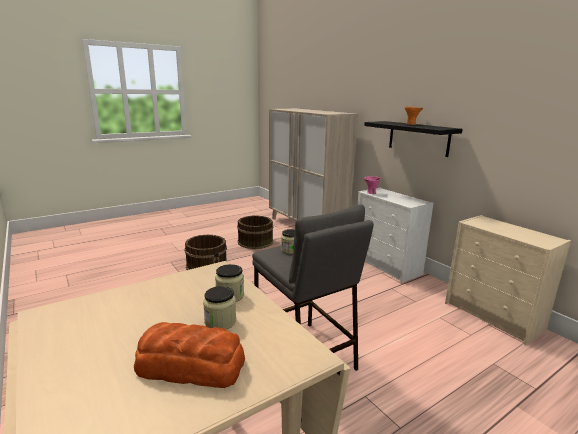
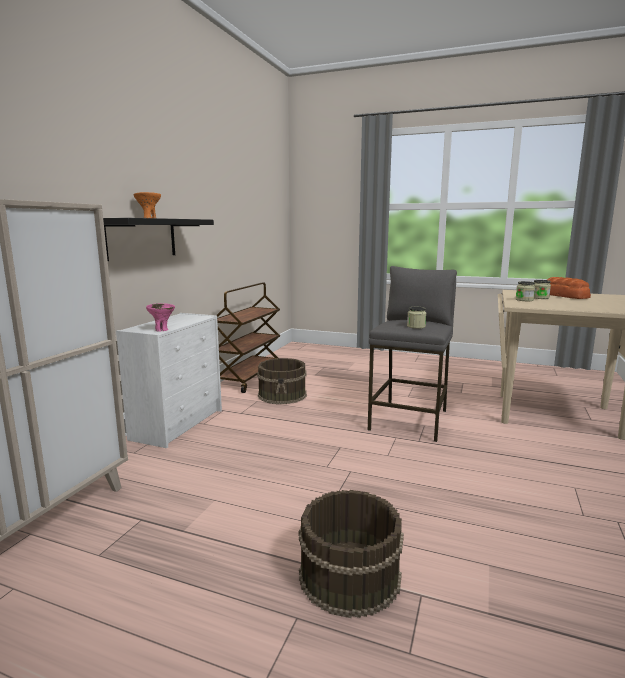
camera: 125 degrees left, 5 degrees down
brown bucket [237,215,273,249] -> brown bucket moved to [257,358,307,404]
beige dresser [445,215,571,345] -> brown cart [216,282,280,393]

